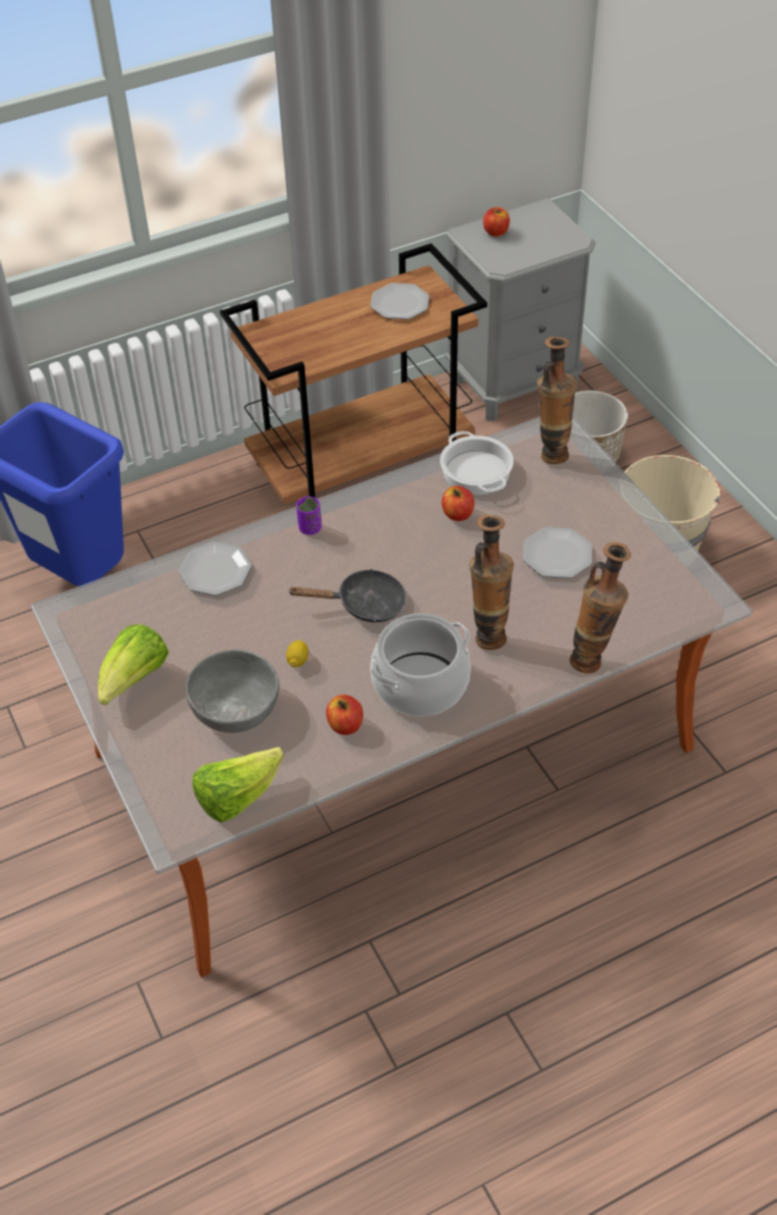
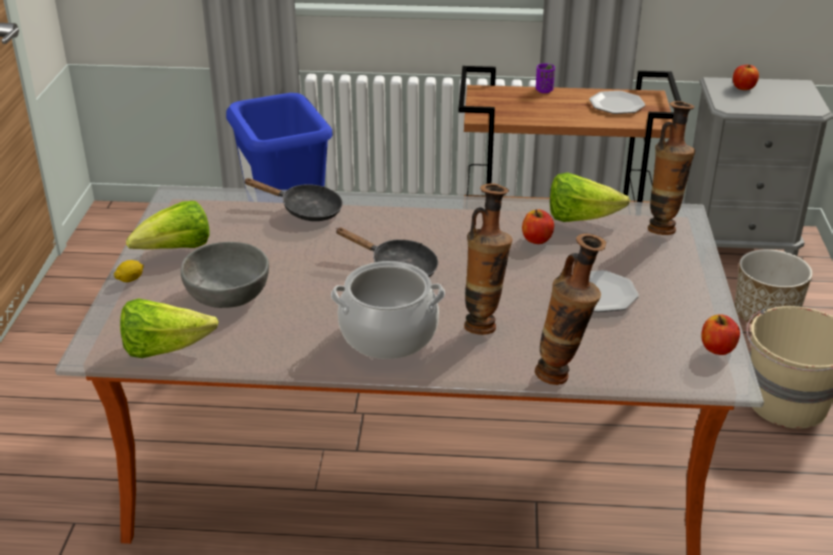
camera: 30 degrees right, 15 degrees down
plate [179,542,252,596] -> black frying pan [245,178,343,221]
lemon [286,640,309,668] -> lemon moved to [114,260,144,282]
purple cup [296,496,322,535] -> purple cup moved to [536,63,555,93]
apple [326,694,363,735] -> apple moved to [701,314,740,355]
cooking pot [440,431,514,494] -> lettuce [550,172,630,222]

